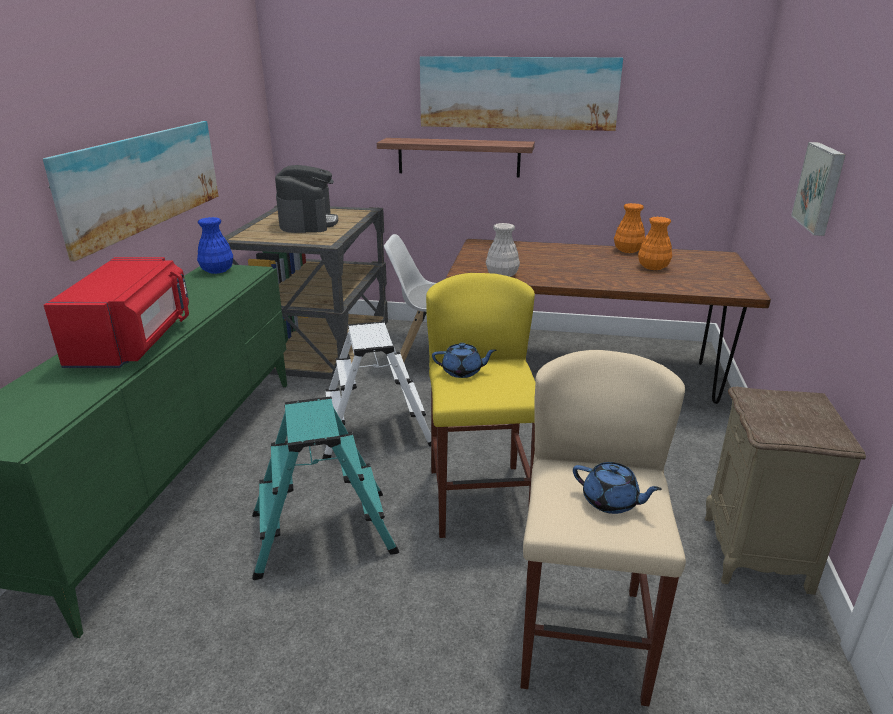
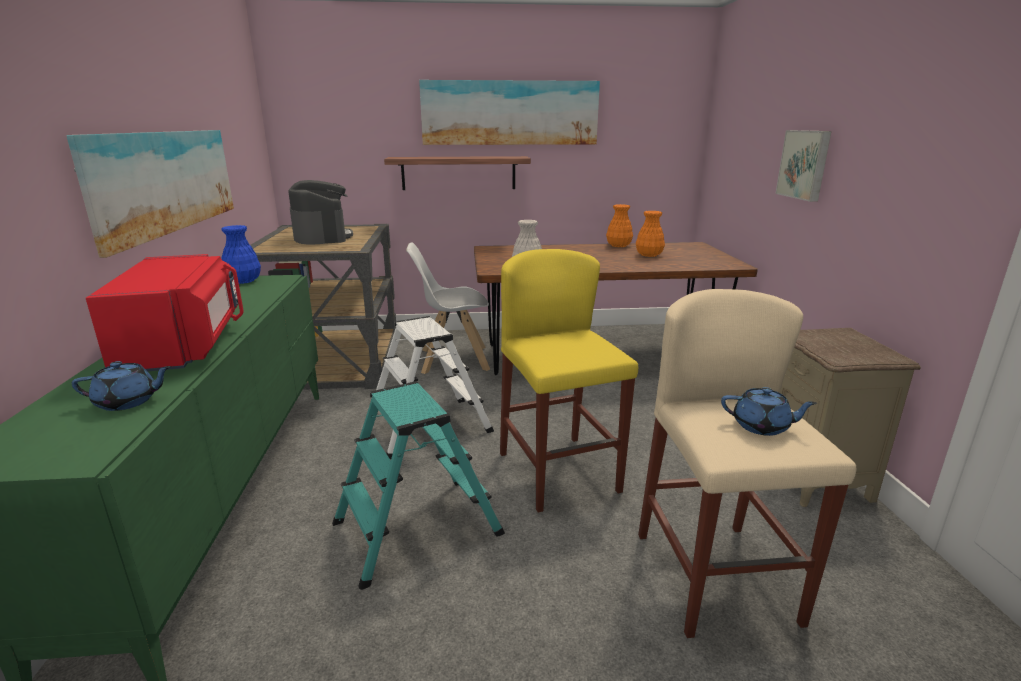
camera: 15 degrees left, 5 degrees down
blue teapot [432,343,496,378] -> blue teapot moved to [72,361,172,411]

